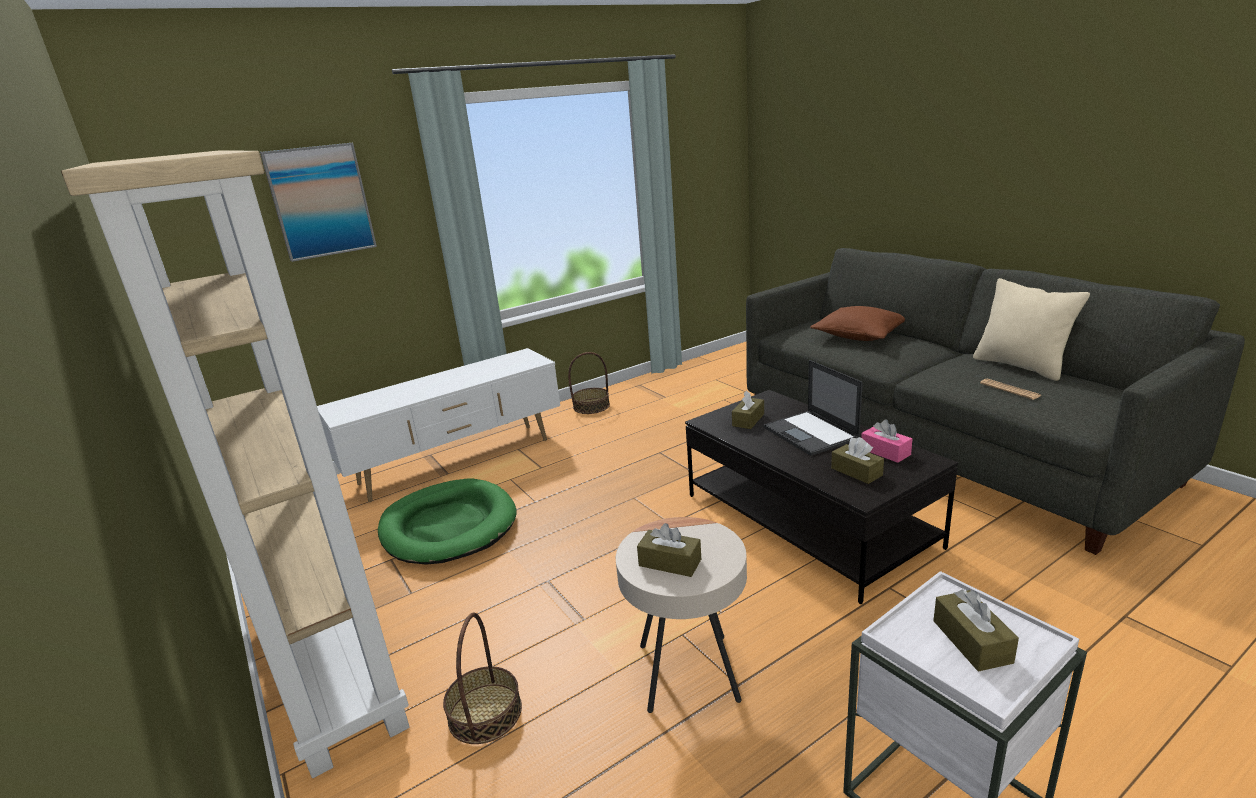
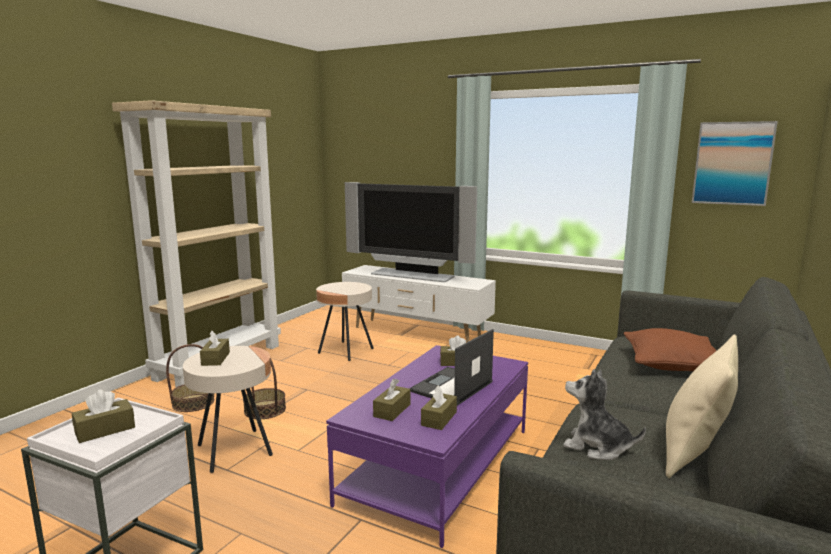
camera: 60 degrees right, 10 degrees down
picture [260,143,377,262] -> picture moved to [692,121,778,206]
green dog bed [378,478,516,565] -> beige side table [316,282,374,361]
basket [568,352,610,414] -> basket moved to [243,358,286,419]
black coffee table [685,390,958,604] -> purple coffee table [326,345,528,548]
pink tissue box [861,420,912,463] -> brown tissue box [421,386,457,430]
newspaper [980,379,1041,400] -> plush toy [563,369,646,460]
none -> television [345,182,477,282]

